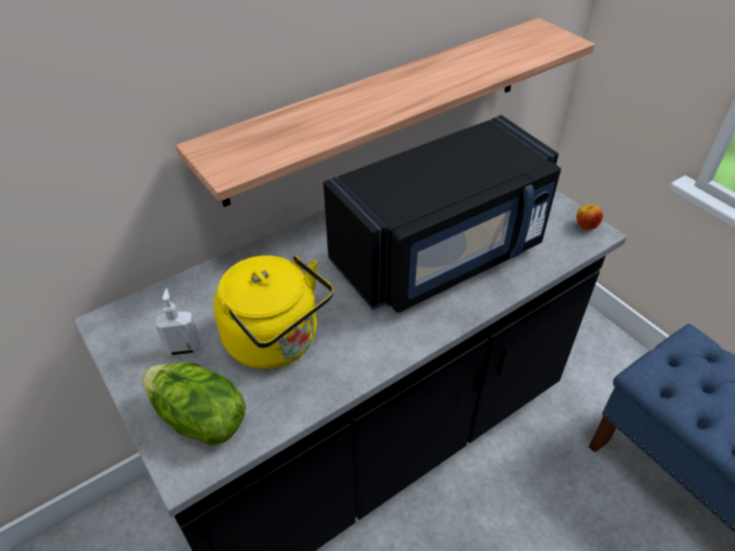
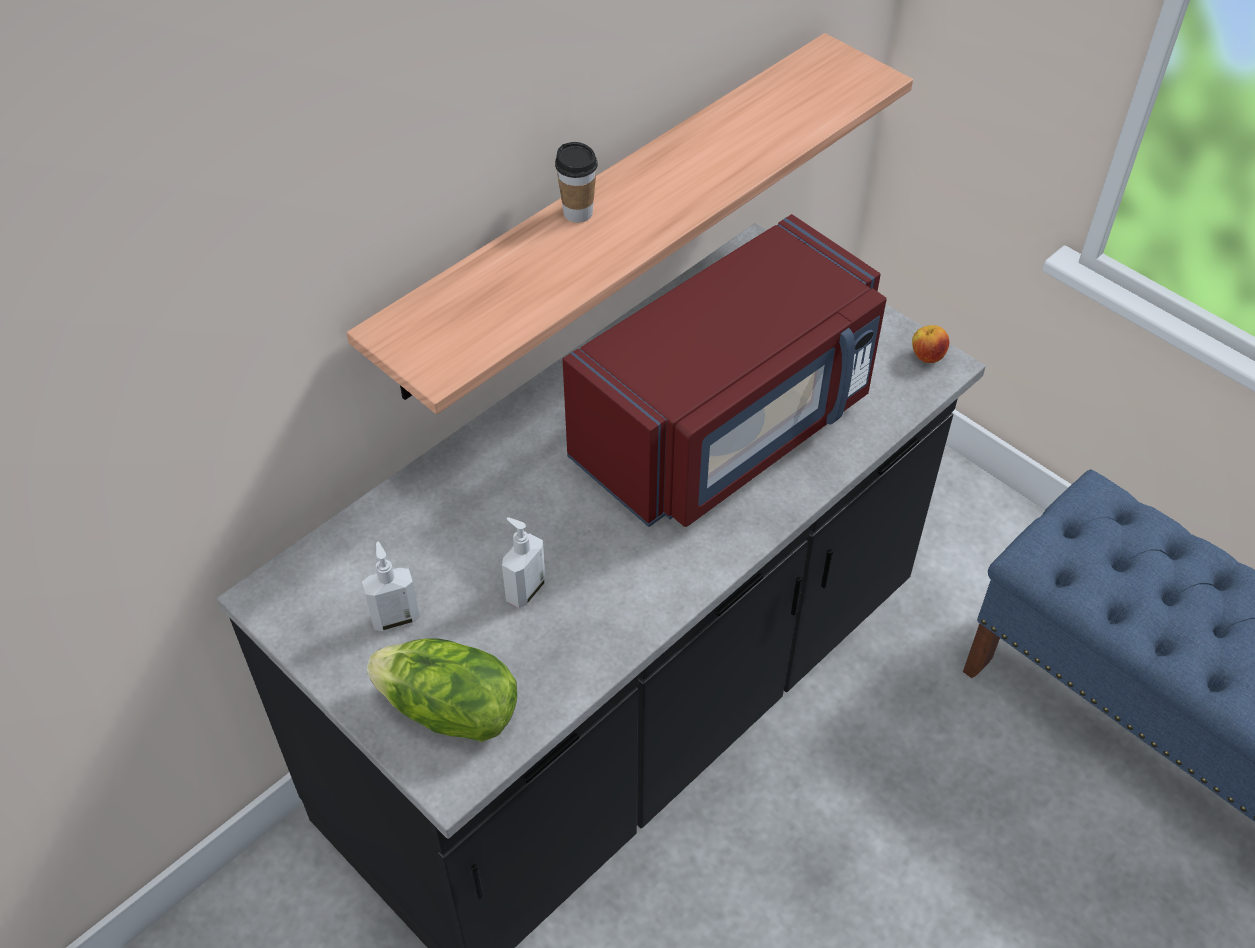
camera: 10 degrees left, 5 degrees up
yellow kettle [213,255,334,369] -> soap dispenser [502,517,546,608]
black microwave [323,115,561,313] -> red microwave [562,214,887,527]
none -> cup [555,142,598,223]

